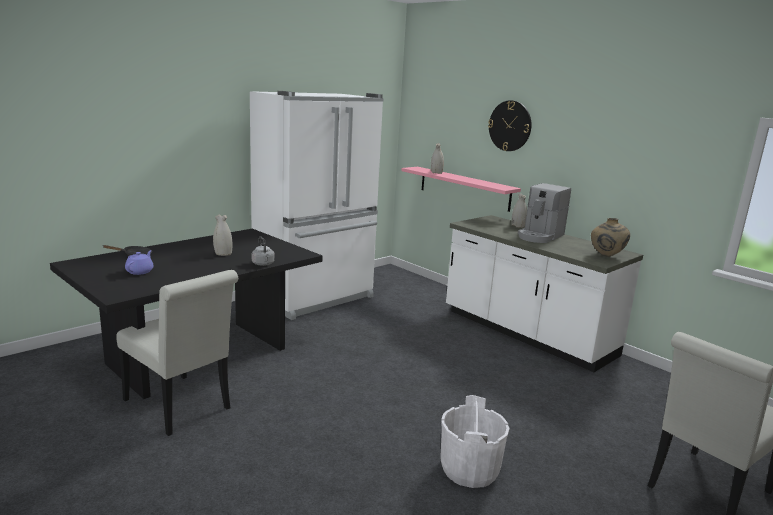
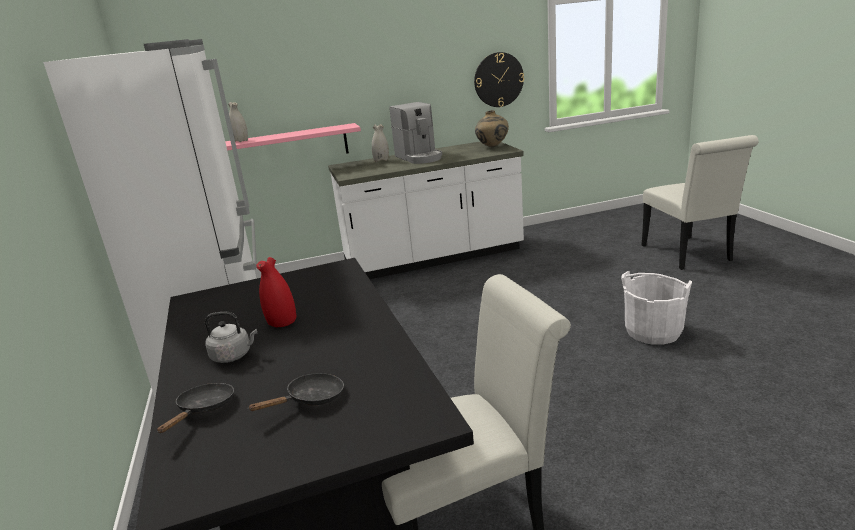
camera: 60 degrees left, 5 degrees up
purple teapot [125,250,154,275] -> black frying pan [249,373,344,411]
white vase [213,214,232,256] -> red vase [256,257,297,327]
grey kettle [252,237,275,266] -> grey kettle moved to [205,312,257,363]
wall clock [488,100,532,151] -> wall clock moved to [474,52,524,107]

